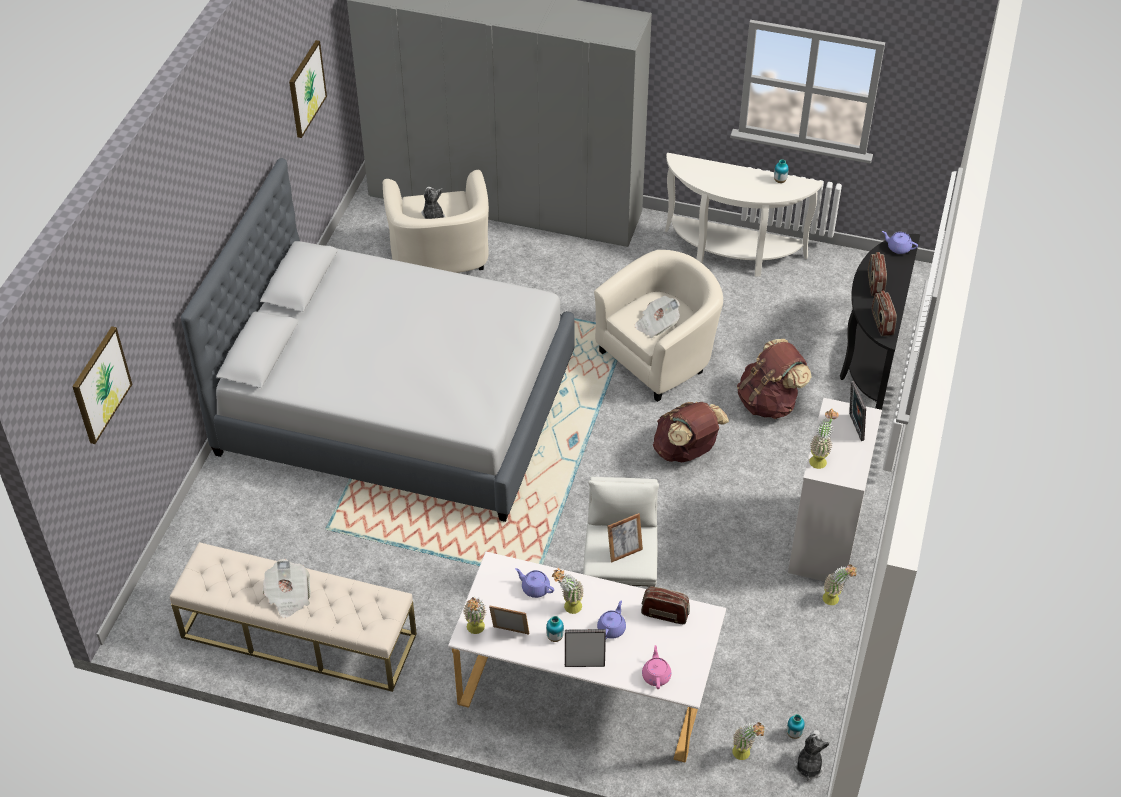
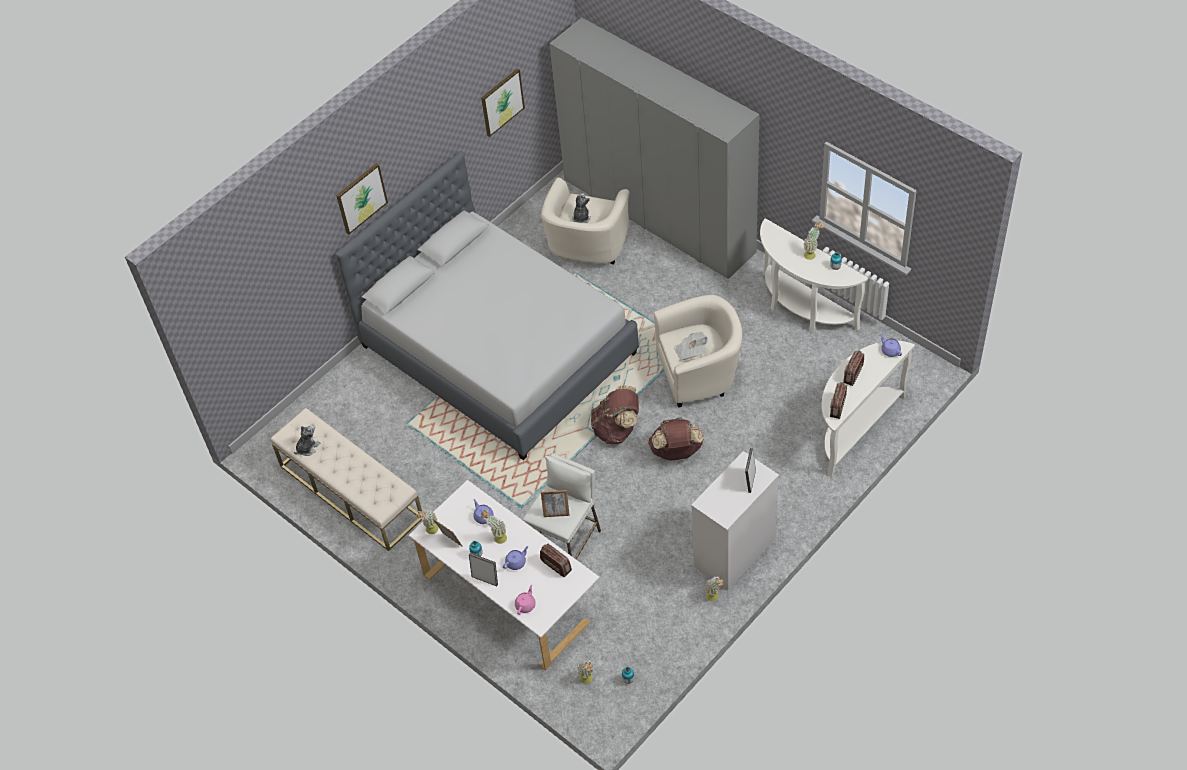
camera: 30 degrees right, 5 degrees up
picture [72,326,132,444] -> picture moved to [336,163,388,234]
newspaper [263,559,311,618] -> none
brown backpack [737,339,812,419] -> brown backpack moved to [591,385,639,444]
plush toy [794,730,830,781] -> plush toy moved to [294,425,320,456]
potted plant [809,408,839,469] -> potted plant moved to [803,221,824,260]
black console table [840,234,920,410] -> white console table [821,341,915,477]

